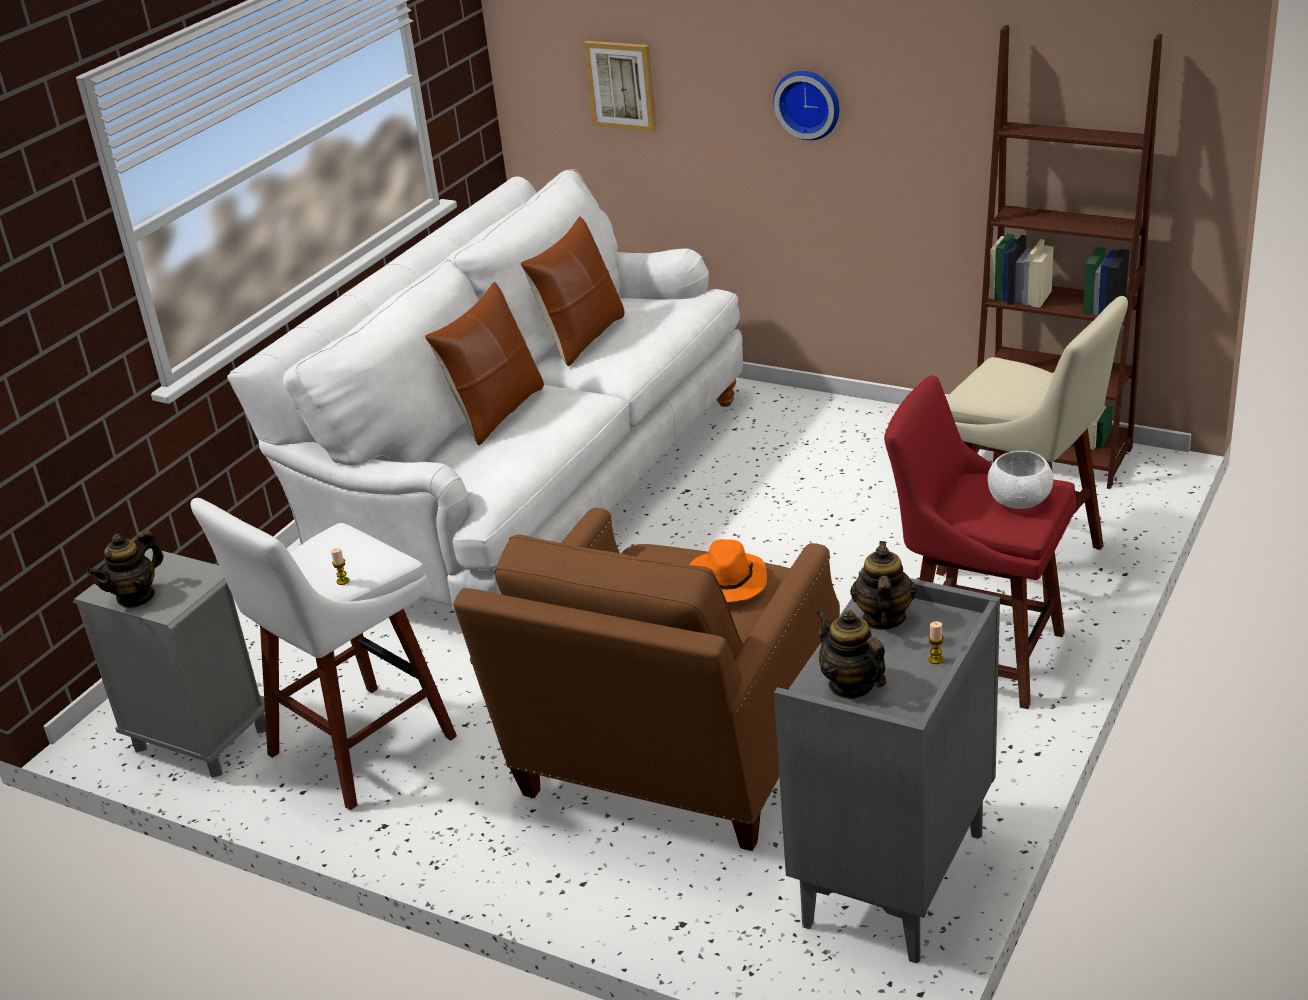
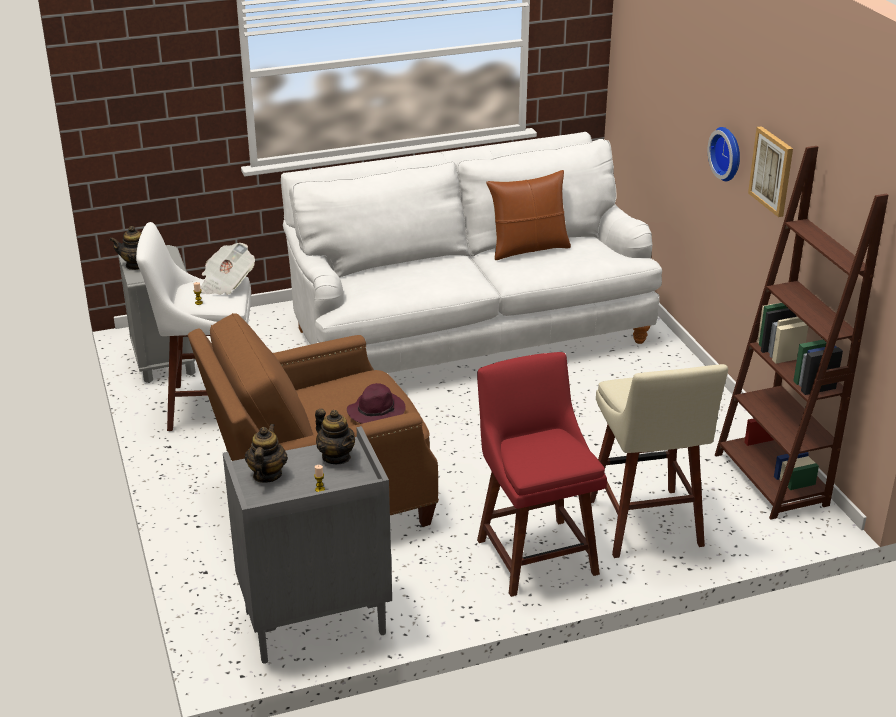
camera: 40 degrees right, 0 degrees up
brown pillow [425,282,544,445] -> none
picture [584,41,657,132] -> picture moved to [748,126,793,217]
orange hat [689,539,767,602] -> purple hat [347,383,406,424]
teapot [850,541,917,630] -> teapot turned 90 degrees clockwise [315,409,355,464]
white bowl [988,451,1053,509] -> none
none -> newspaper [200,243,255,295]

